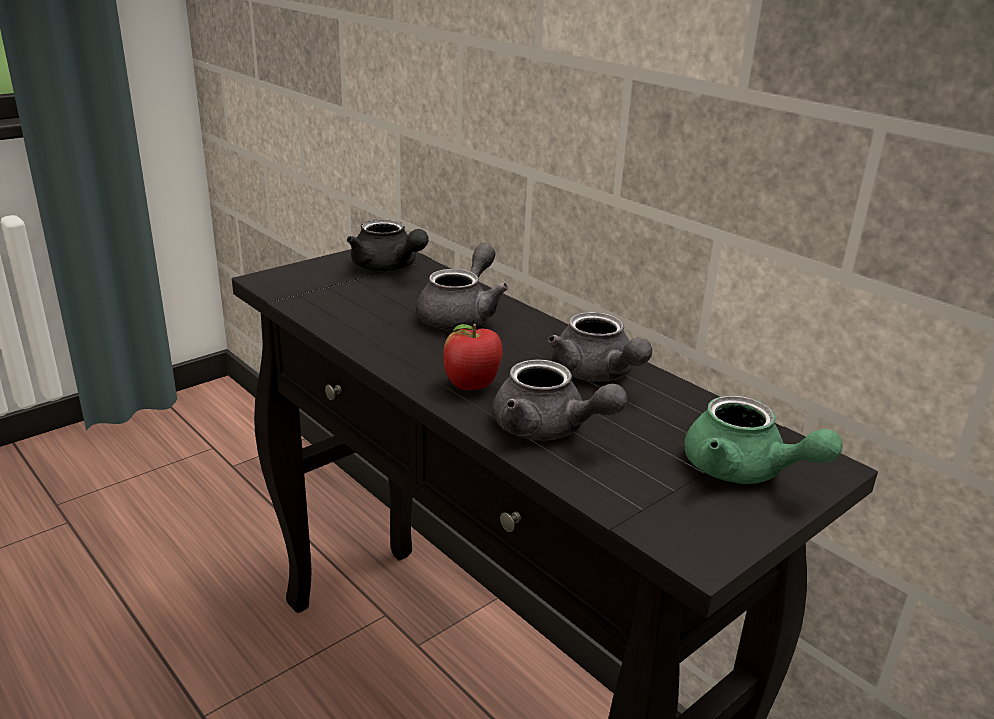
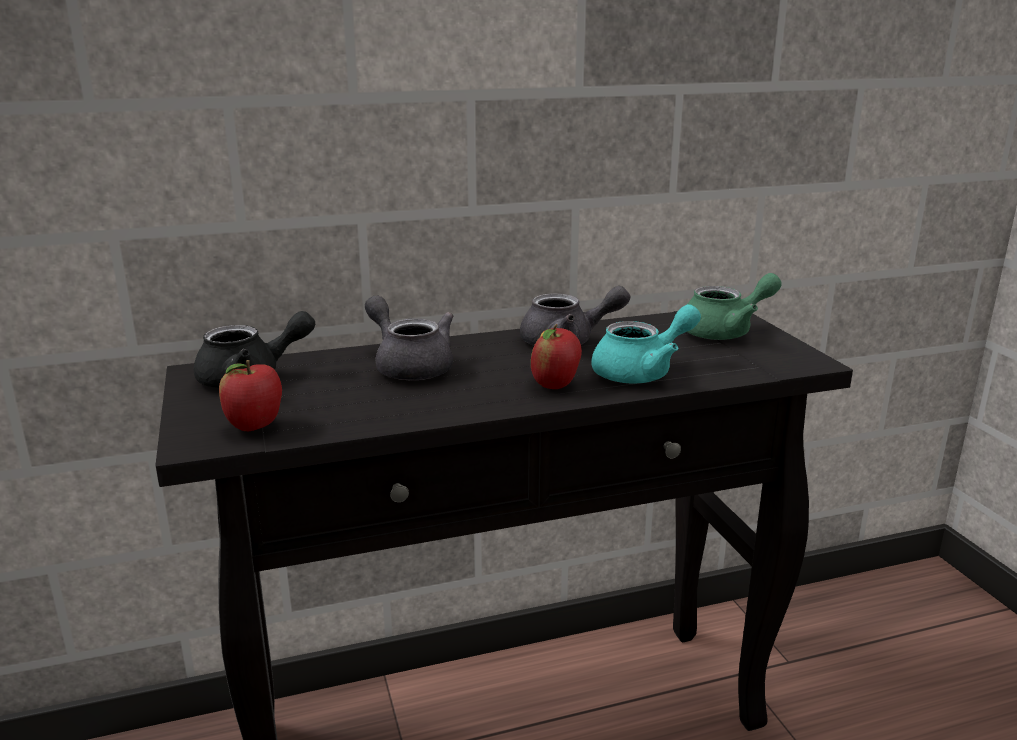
camera: 65 degrees left, 5 degrees down
grey teapot [492,359,627,441] -> turquoise teapot [591,304,701,383]
none -> apple [219,360,282,431]

